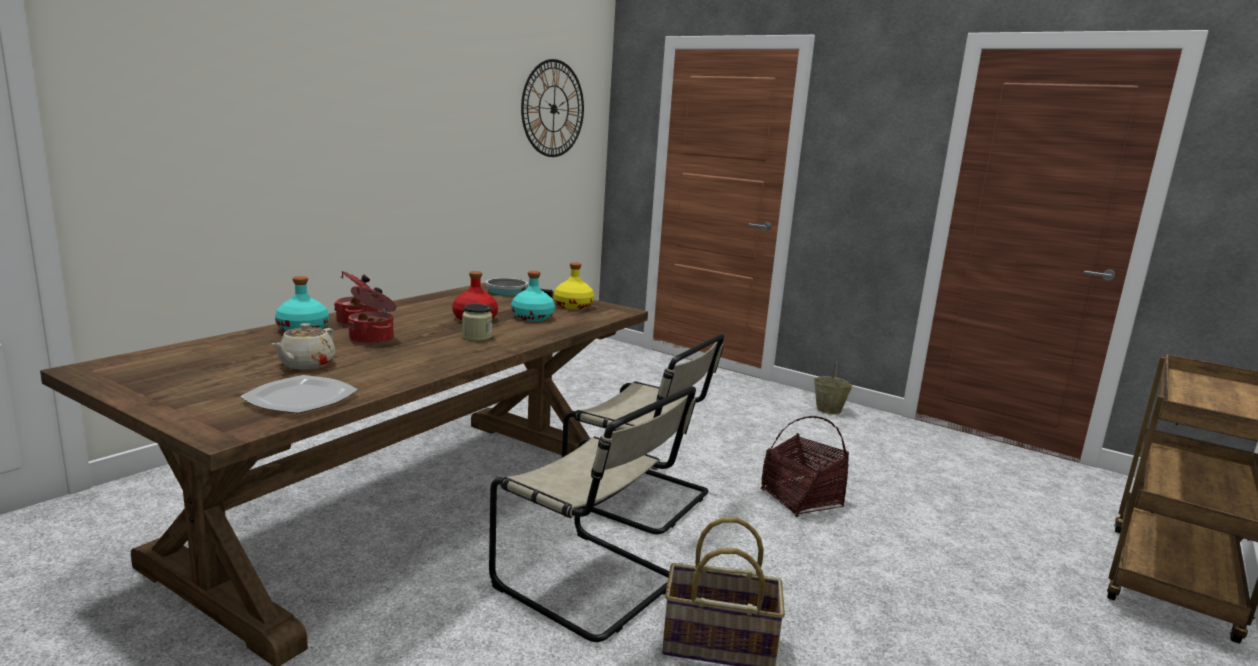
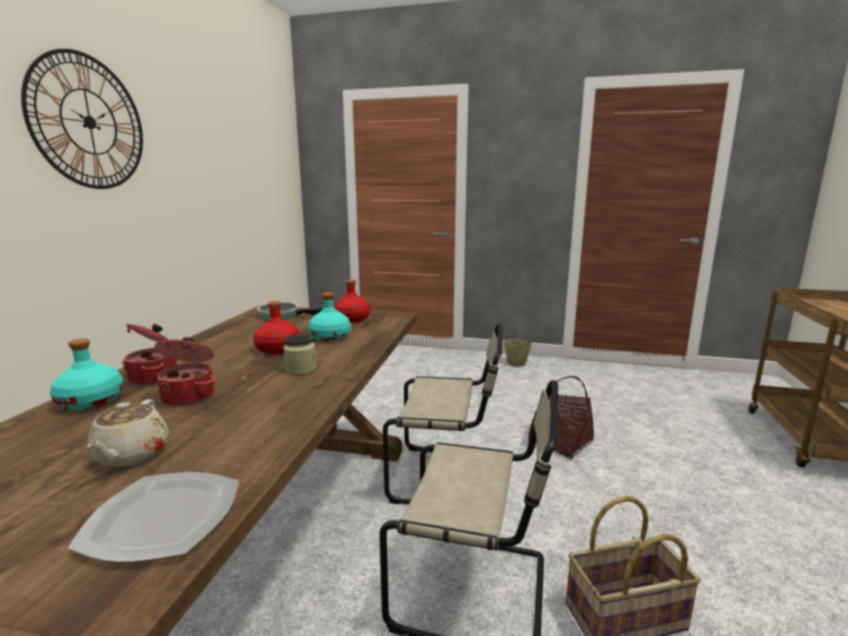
camera: 20 degrees left, 0 degrees up
wall clock [521,59,584,157] -> wall clock moved to [21,49,143,189]
yellow bottle [554,262,594,309] -> red bottle [334,279,370,323]

